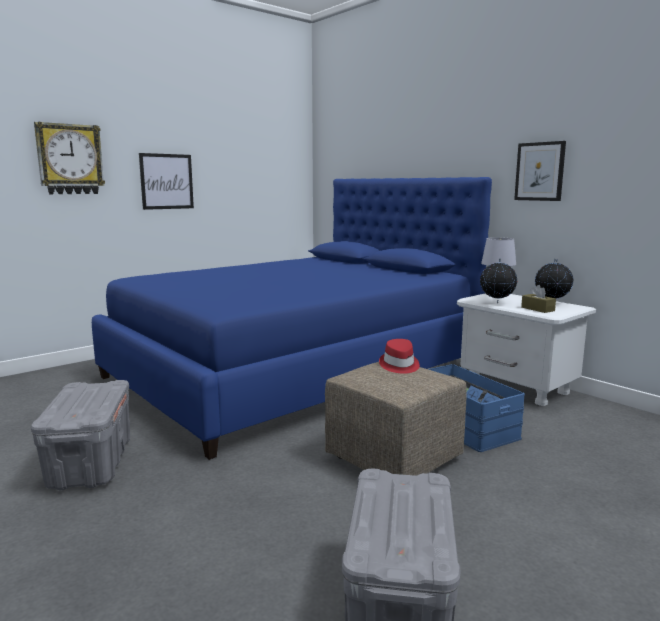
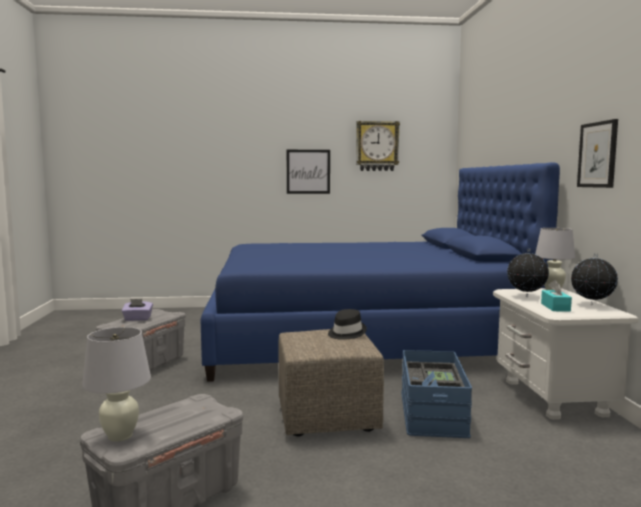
camera: 35 degrees right, 5 degrees down
wall clock [34,122,105,194] -> wall clock moved to [356,121,400,171]
red hat [379,339,420,374] -> black hat [328,309,367,340]
brown tissue box [521,285,556,313] -> turquoise tissue box [541,280,572,312]
none -> white table lamp [82,327,151,442]
none -> purple tissue box [122,299,153,321]

